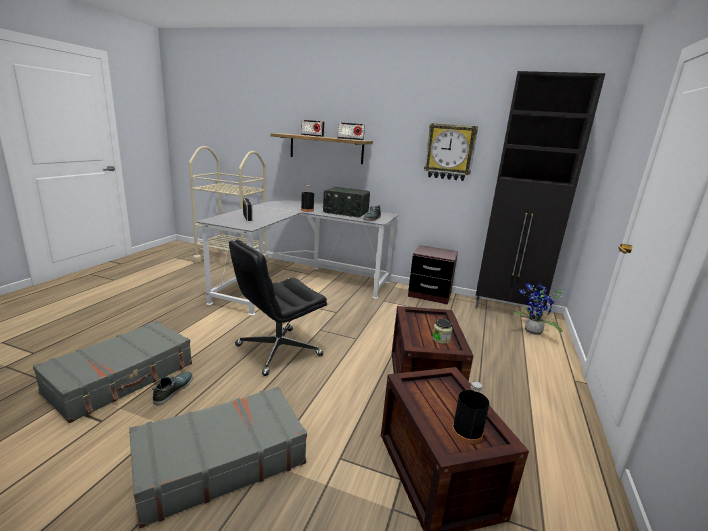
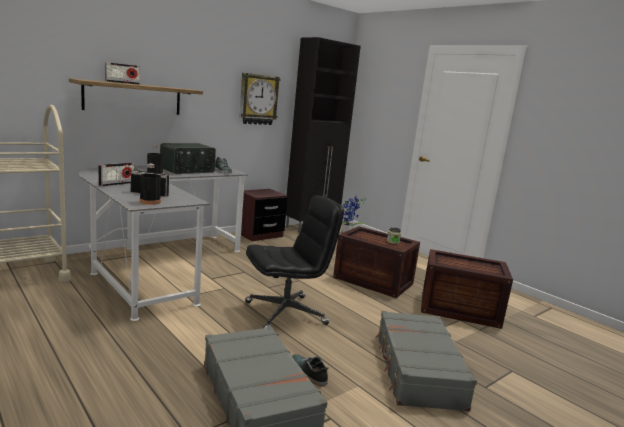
camera: 60 degrees left, 5 degrees down
black office chair [229,239,327,376] -> black office chair turned 105 degrees counterclockwise [245,195,344,328]
radio [337,122,365,140] -> radio moved to [98,163,134,186]
black bottle [452,382,490,445] -> black bottle moved to [140,164,161,205]

